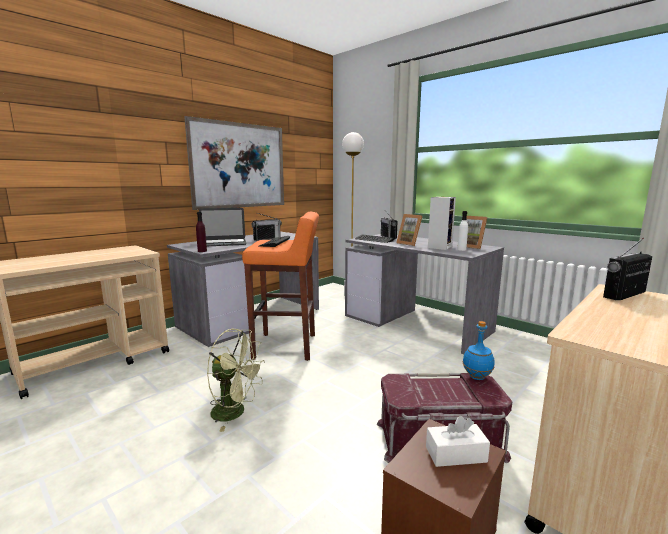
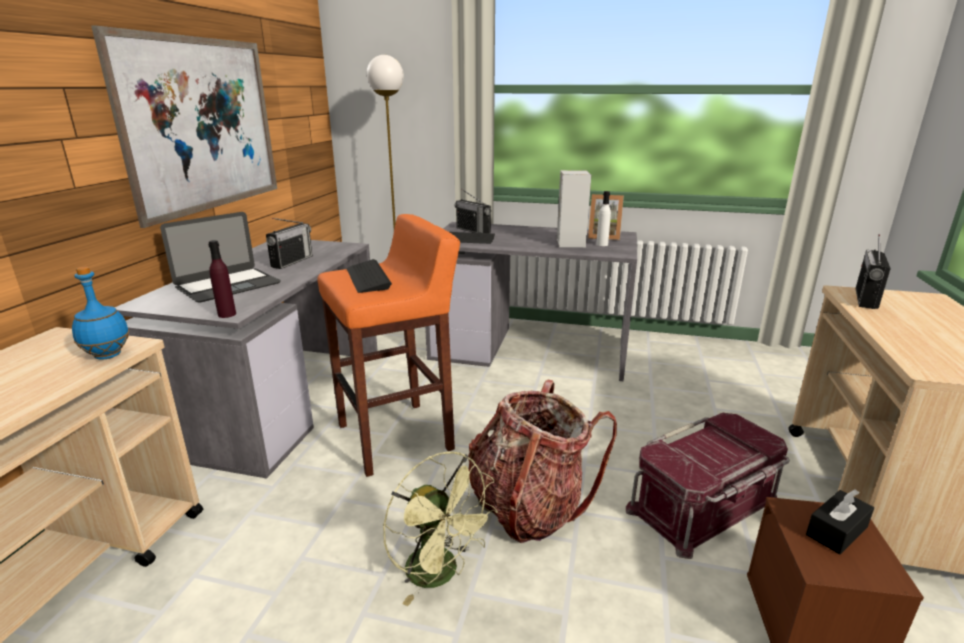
camera: 30 degrees left, 10 degrees up
green fan [207,329,265,432] -> green fan turned 60 degrees clockwise [383,452,498,606]
picture frame [396,214,422,246] -> none
white tissue box [426,416,490,467] -> black tissue box [806,489,874,555]
blue bottle [463,321,495,380] -> blue bottle moved to [72,267,129,360]
none -> backpack [468,379,617,543]

